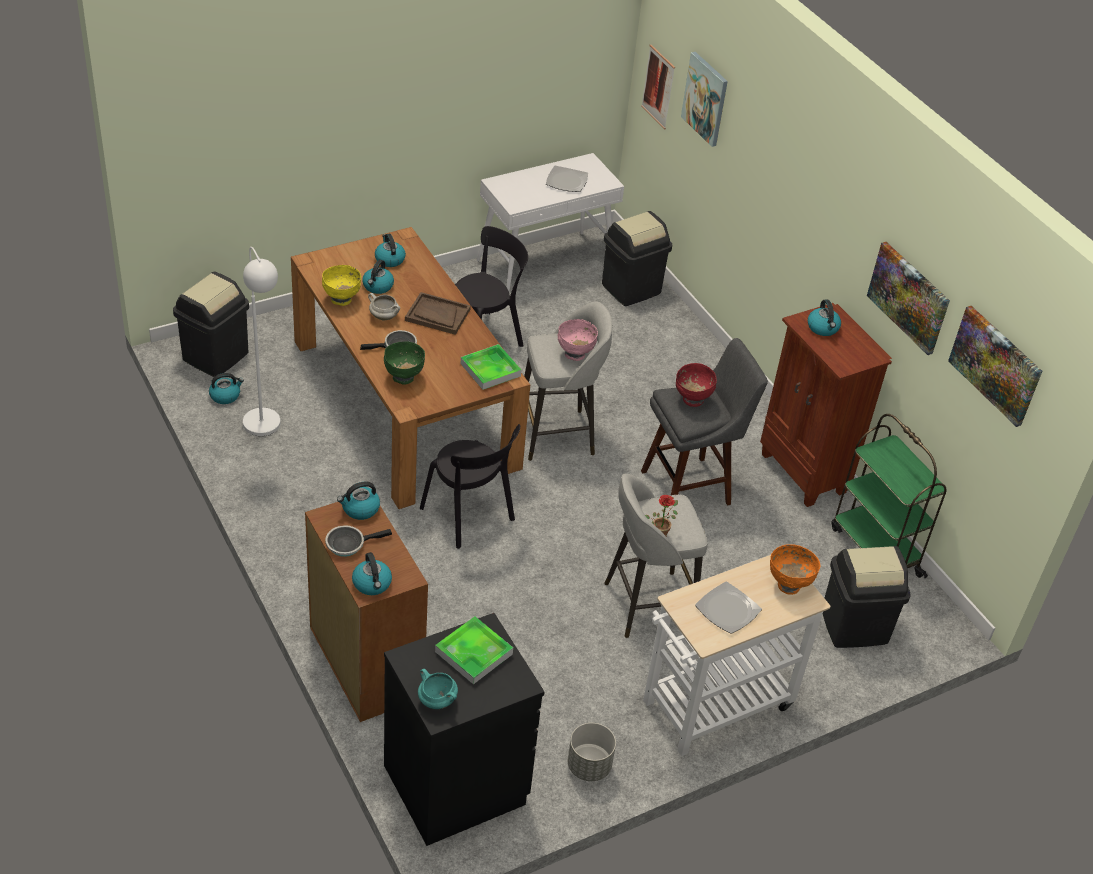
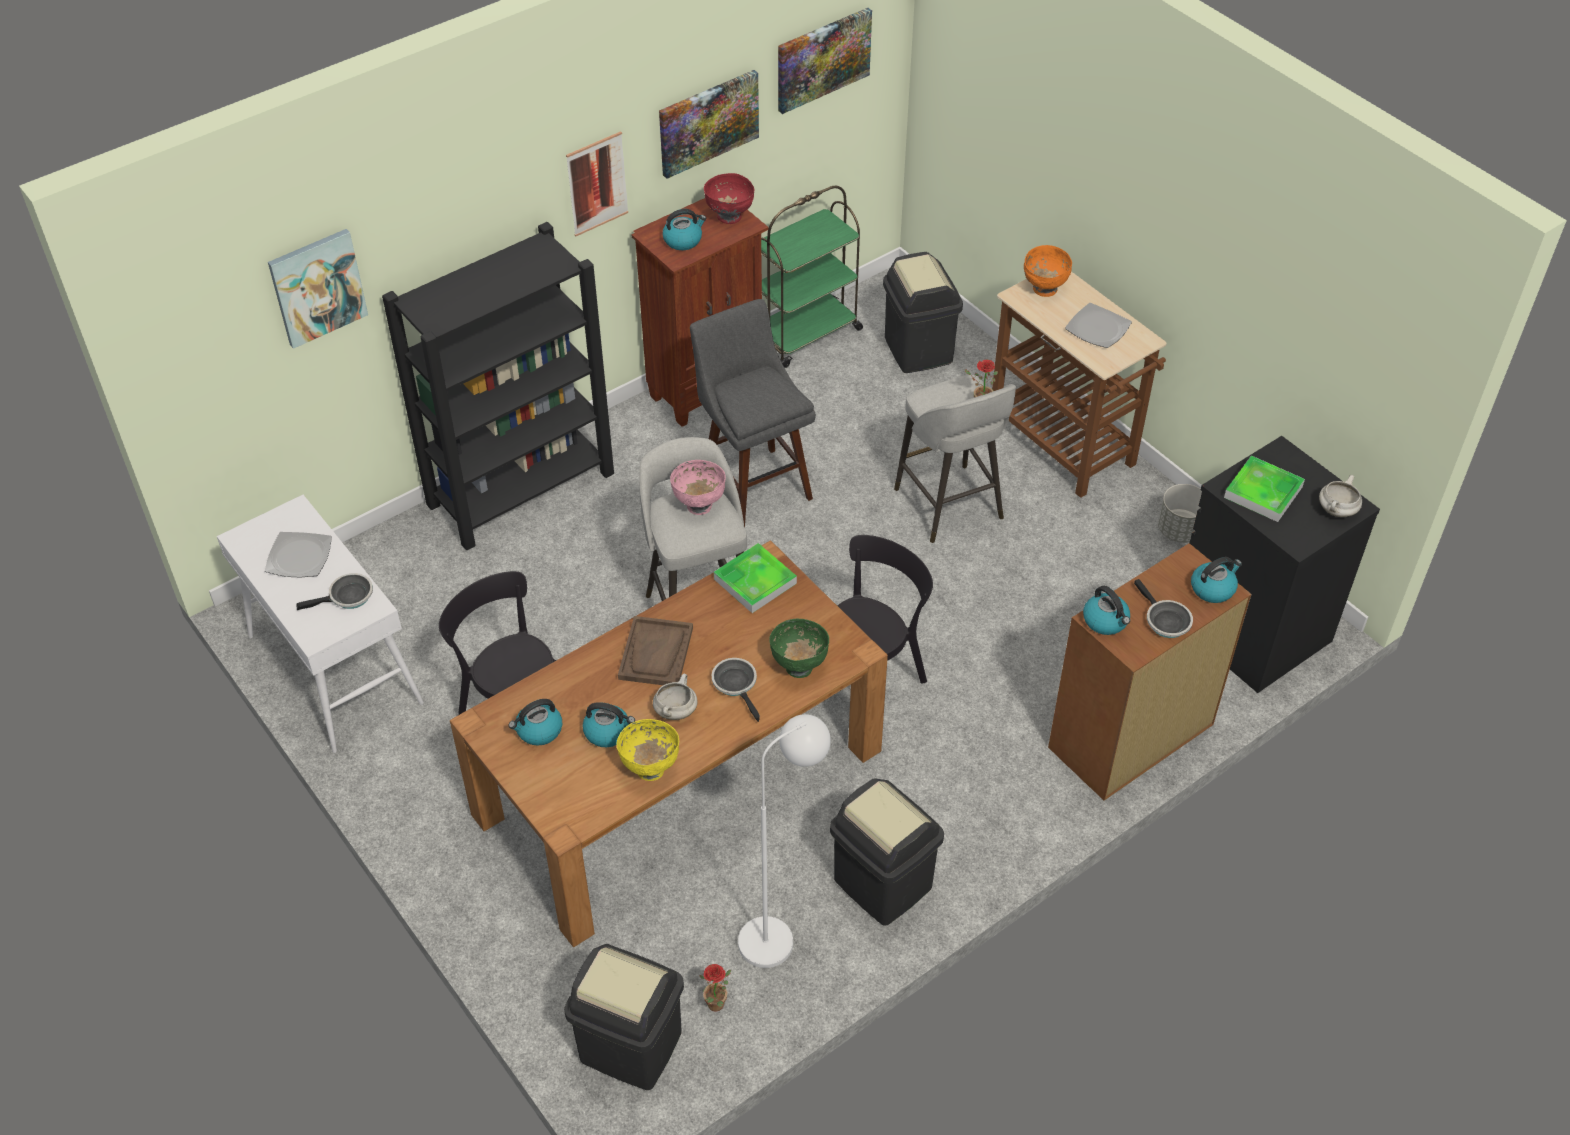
camera: 95 degrees left, 5 degrees up
kettle [209,373,244,404] -> potted plant [699,964,731,1012]
turquoise cooking pot [418,669,458,709] -> white cooking pot [1319,475,1362,517]
black trash can [602,211,672,306] -> black trash can moved to [830,778,944,926]
picture [641,45,675,130] -> picture moved to [566,131,628,236]
white cart [643,555,831,756] -> brown cart [992,271,1167,498]
red bowl [676,363,717,407] -> red bowl moved to [704,173,755,224]
none -> frying pan [296,573,373,610]
none -> black bookcase [382,222,614,550]

